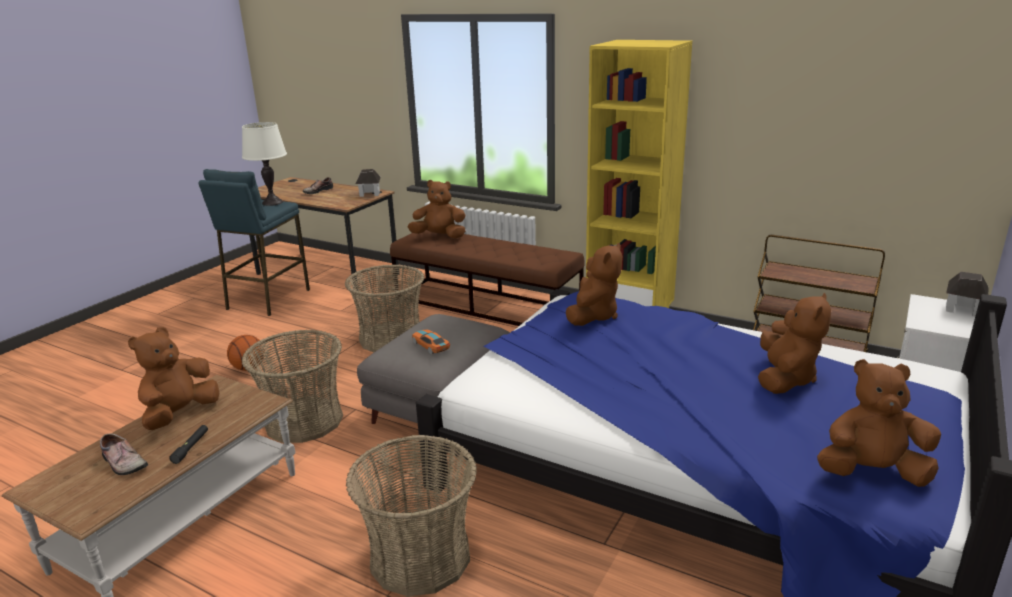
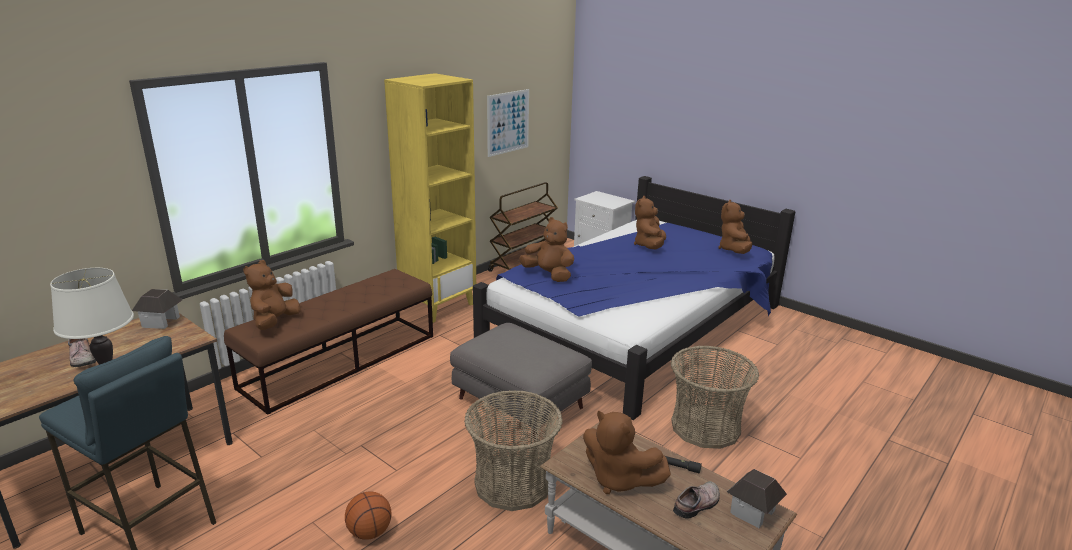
camera: 80 degrees left, 0 degrees up
basket [345,264,424,352] -> none
toy car [412,329,450,354] -> none
brown plush toy [758,293,831,394] -> brown plush toy turned 105 degrees counterclockwise [634,196,666,250]
toy house [946,272,989,317] -> toy house moved to [727,469,787,528]
none -> picture [487,89,529,157]

